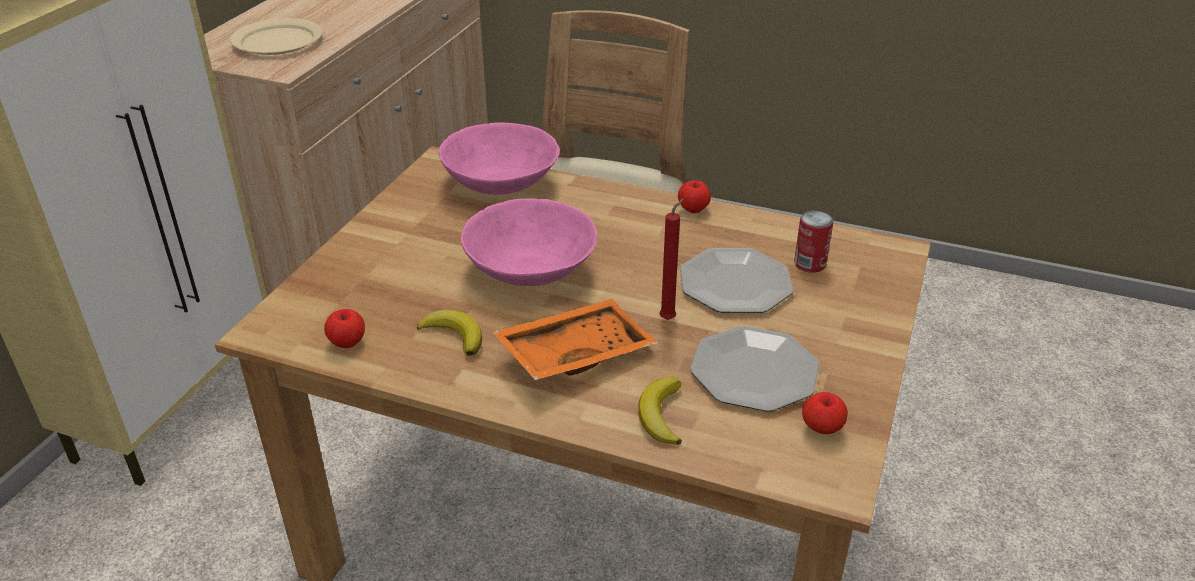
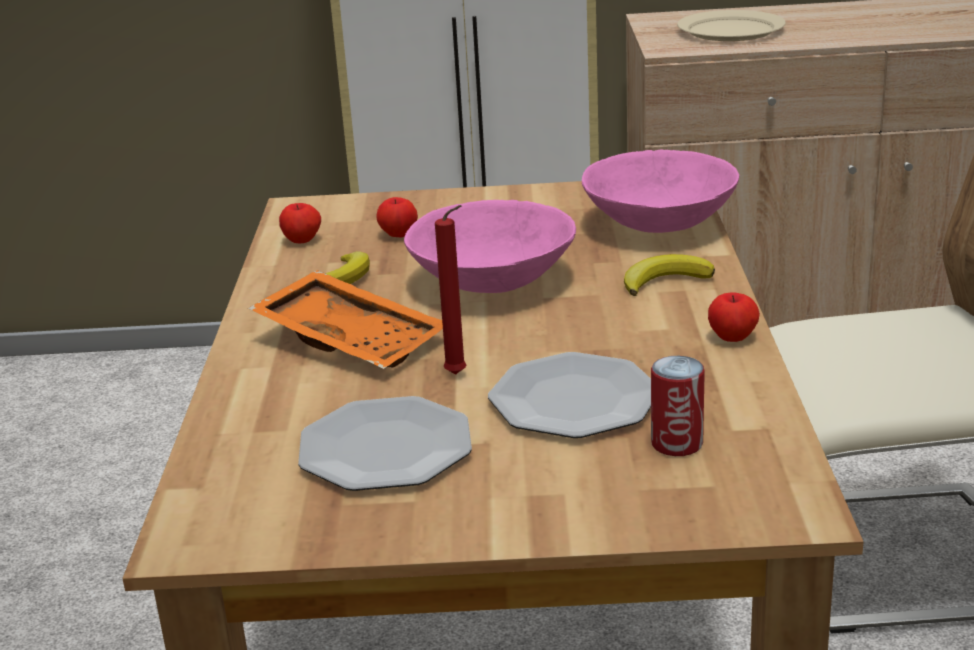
camera: 70 degrees right, 10 degrees down
banana [638,377,682,445] -> banana moved to [624,254,715,296]
apple [802,392,848,434] -> apple moved to [376,197,418,237]

